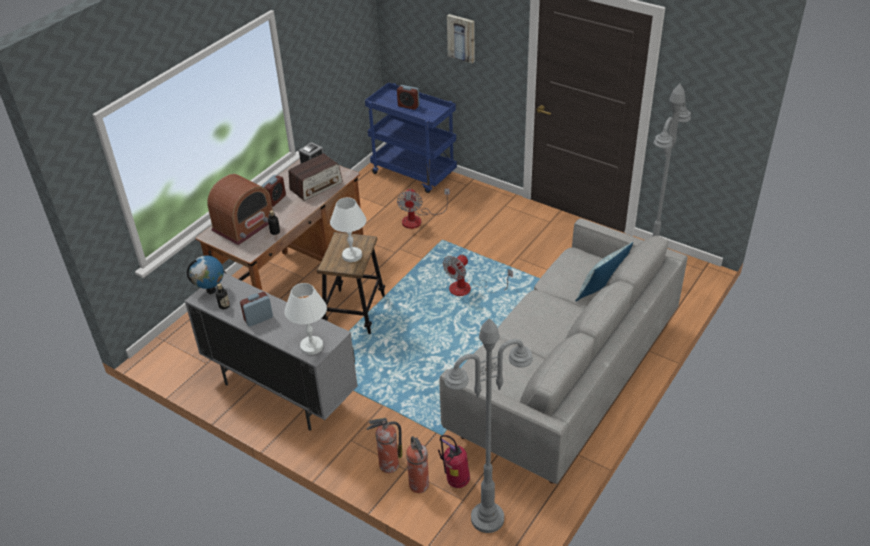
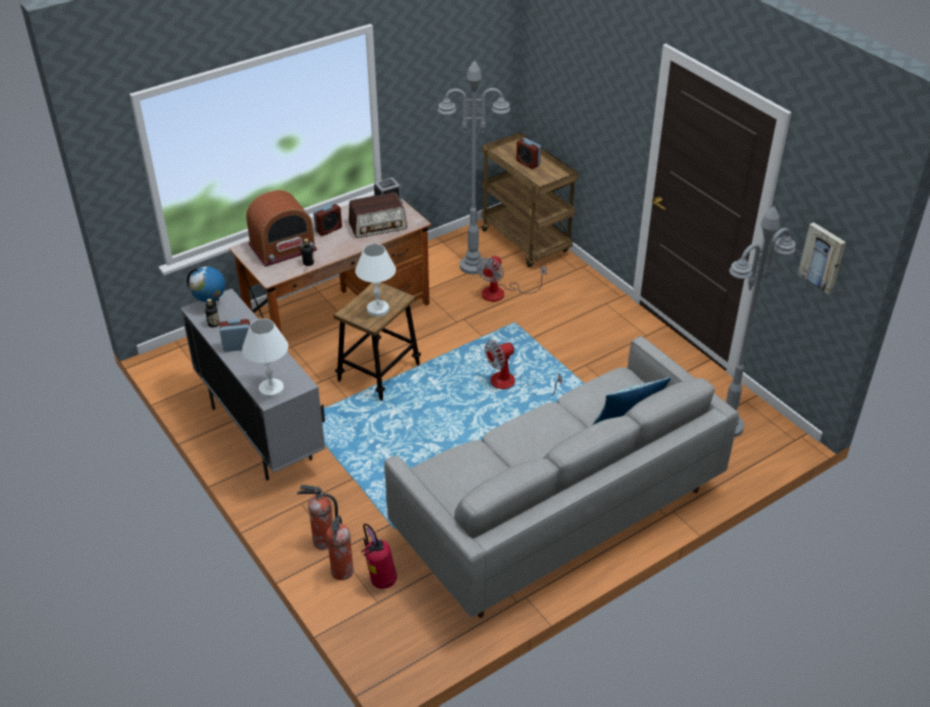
camera: 20 degrees right, 0 degrees up
blue cart [365,82,457,193] -> brown cart [482,132,578,267]
grey floor lamp [444,318,533,533] -> grey floor lamp moved to [438,60,510,274]
picture [447,14,475,64] -> picture moved to [798,222,846,295]

